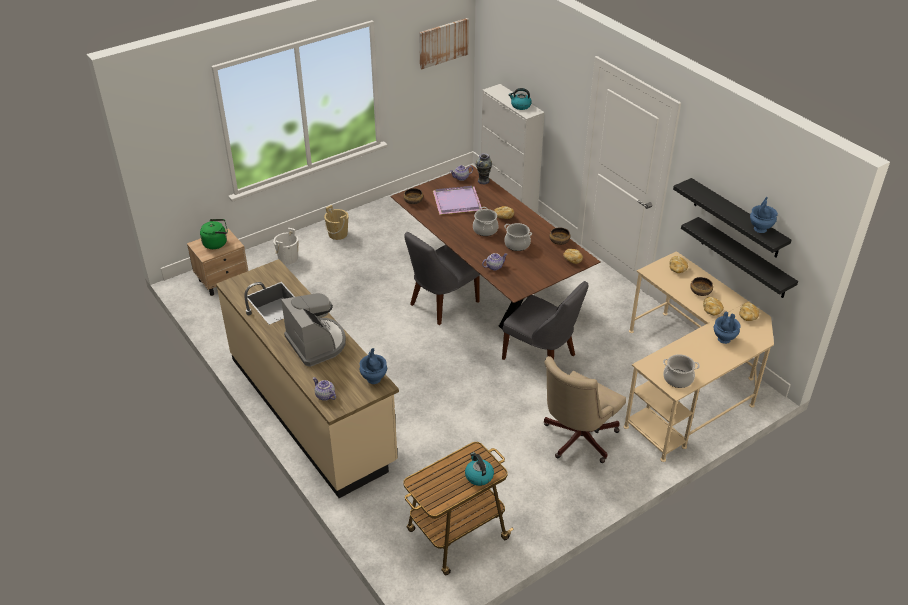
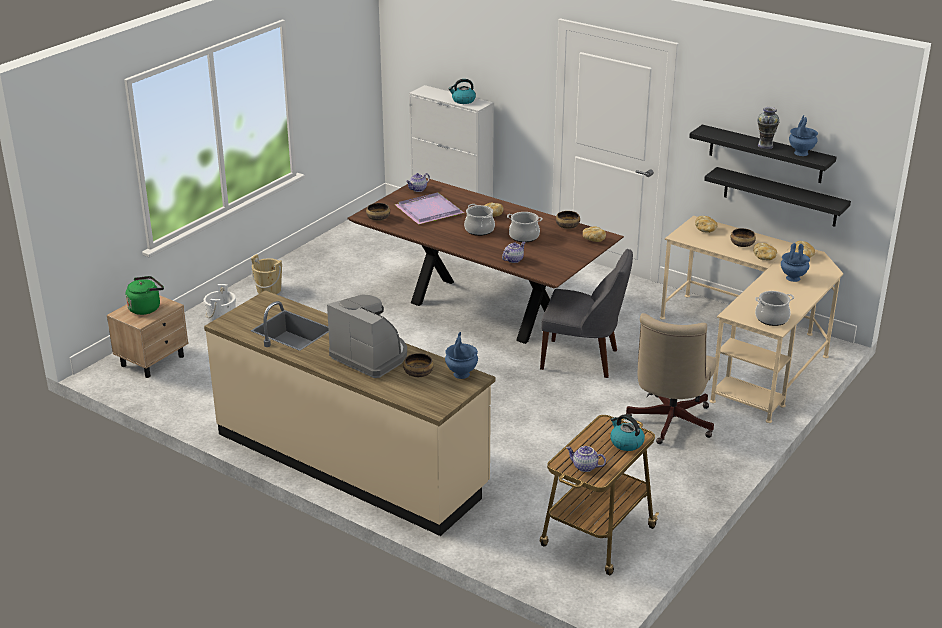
camera: 20 degrees left, 10 degrees down
teapot [313,377,336,401] -> teapot moved to [566,446,606,472]
grey chair [404,232,480,325] -> none
picture [419,18,469,69] -> none
vase [476,153,492,184] -> vase moved to [757,107,780,149]
none -> bowl [403,353,434,377]

